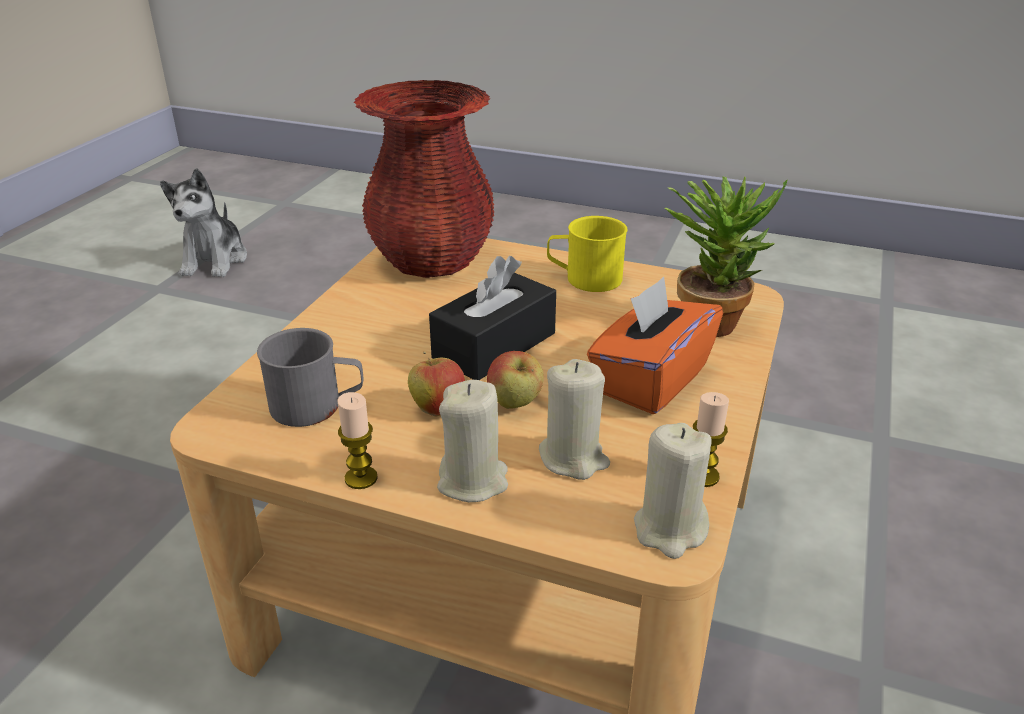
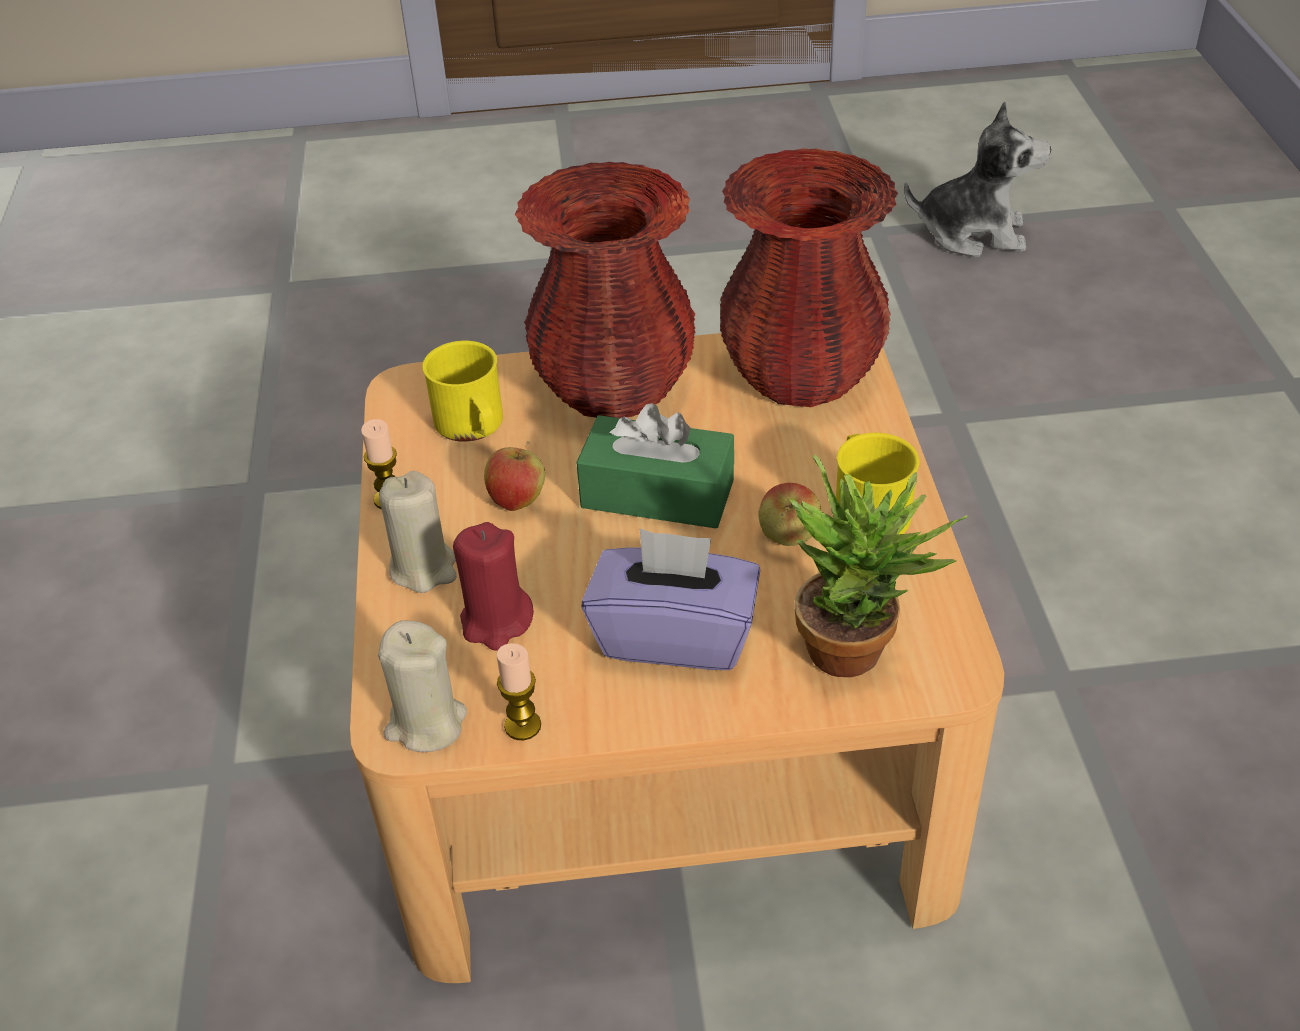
camera: 65 degrees right, 10 degrees up
plush toy [160,168,247,277] -> plush toy turned 150 degrees counterclockwise [904,102,1051,257]
grey mug [257,328,364,427] -> yellow mug [422,341,503,442]
black tissue box [429,256,556,380] -> green tissue box [576,403,734,529]
apple [487,351,544,409] -> apple moved to [758,483,821,546]
beige candle [539,359,610,480] -> red candle [453,522,534,651]
orange tissue box [587,277,723,414] -> purple tissue box [581,528,760,670]
none -> red vase [515,162,696,418]

